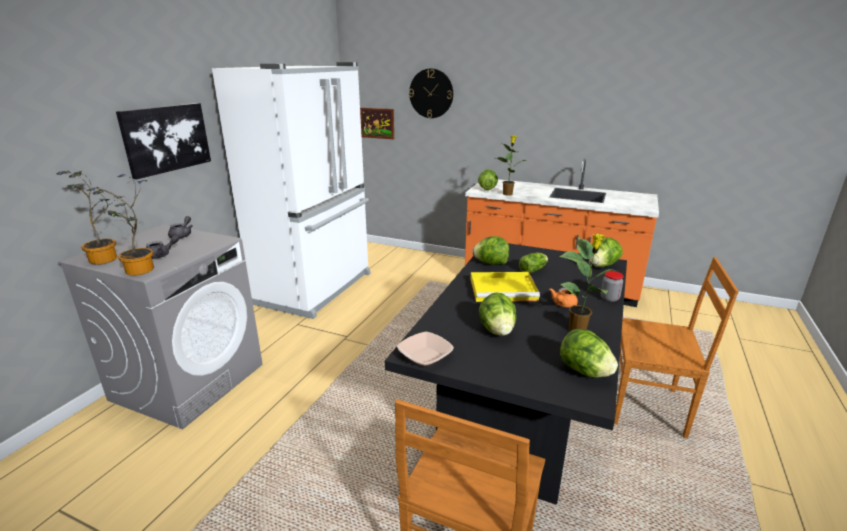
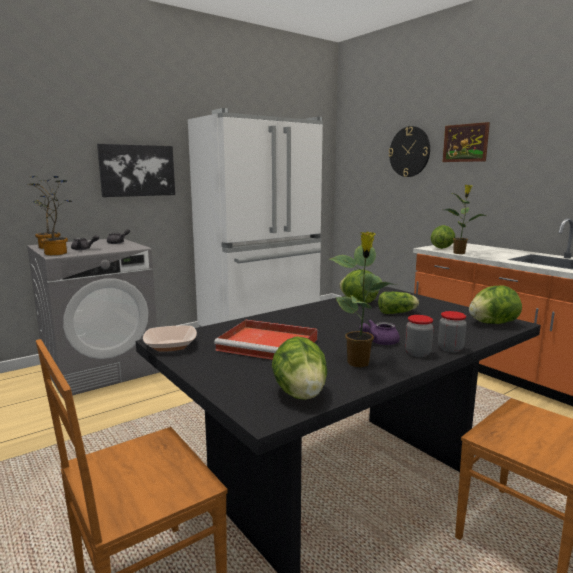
camera: 30 degrees right, 10 degrees down
picture [360,108,394,139] -> picture moved to [442,122,490,162]
yellow tray [470,272,540,302] -> none
lettuce [479,292,516,336] -> red tray [214,320,317,360]
orange teapot [549,288,578,308] -> purple teapot [360,320,400,345]
none -> jar [405,315,434,357]

